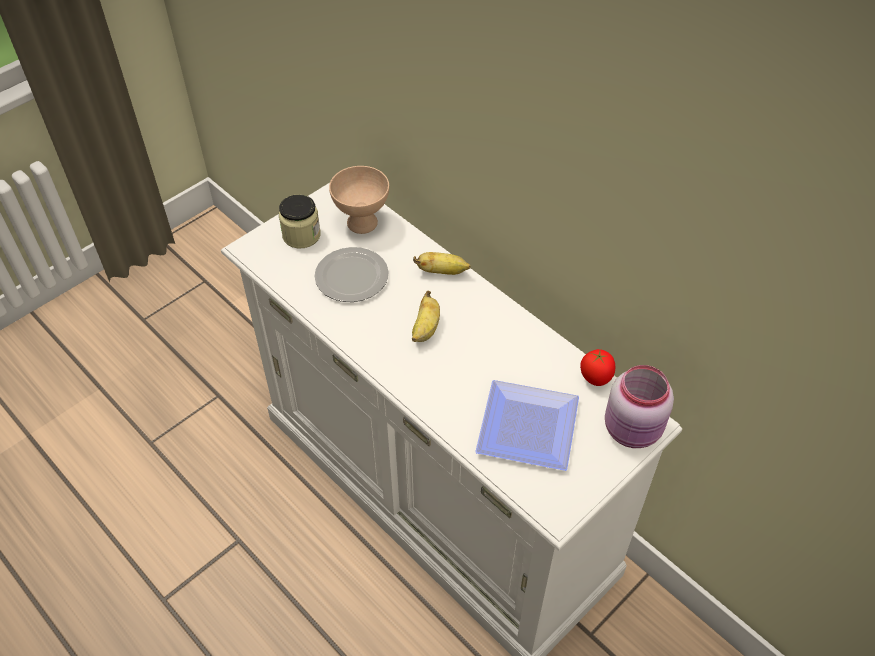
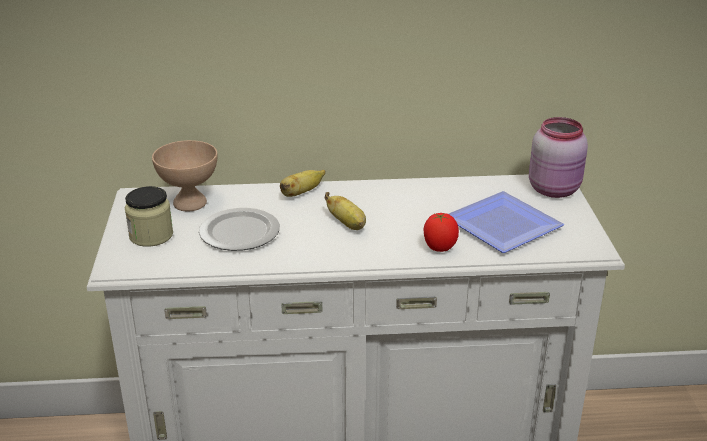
camera: 50 degrees left, 20 degrees down
tomato [580,349,615,386] -> tomato moved to [423,213,459,252]

